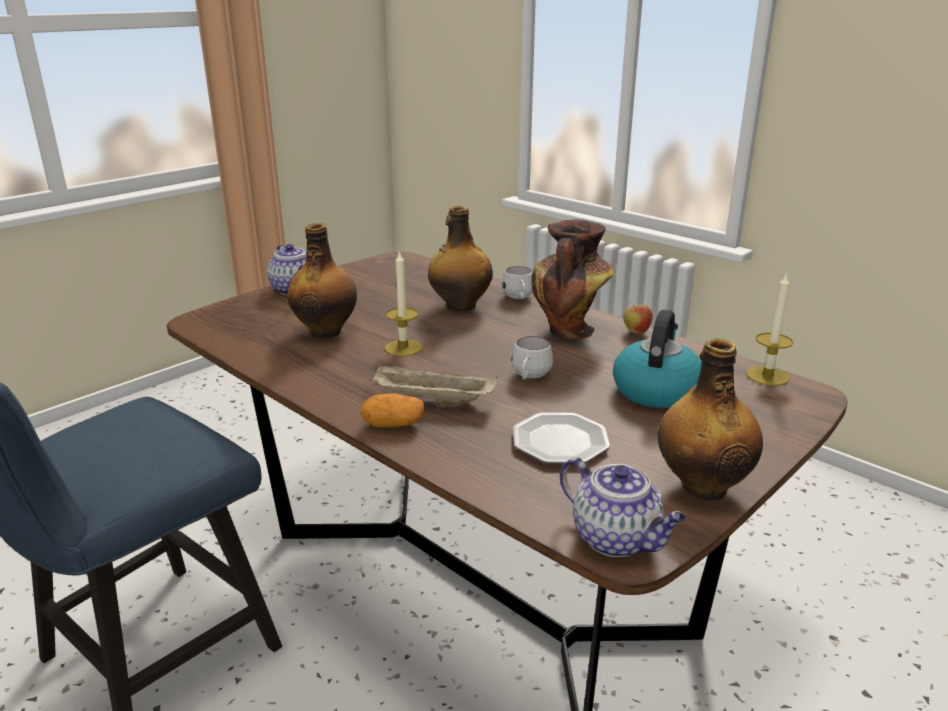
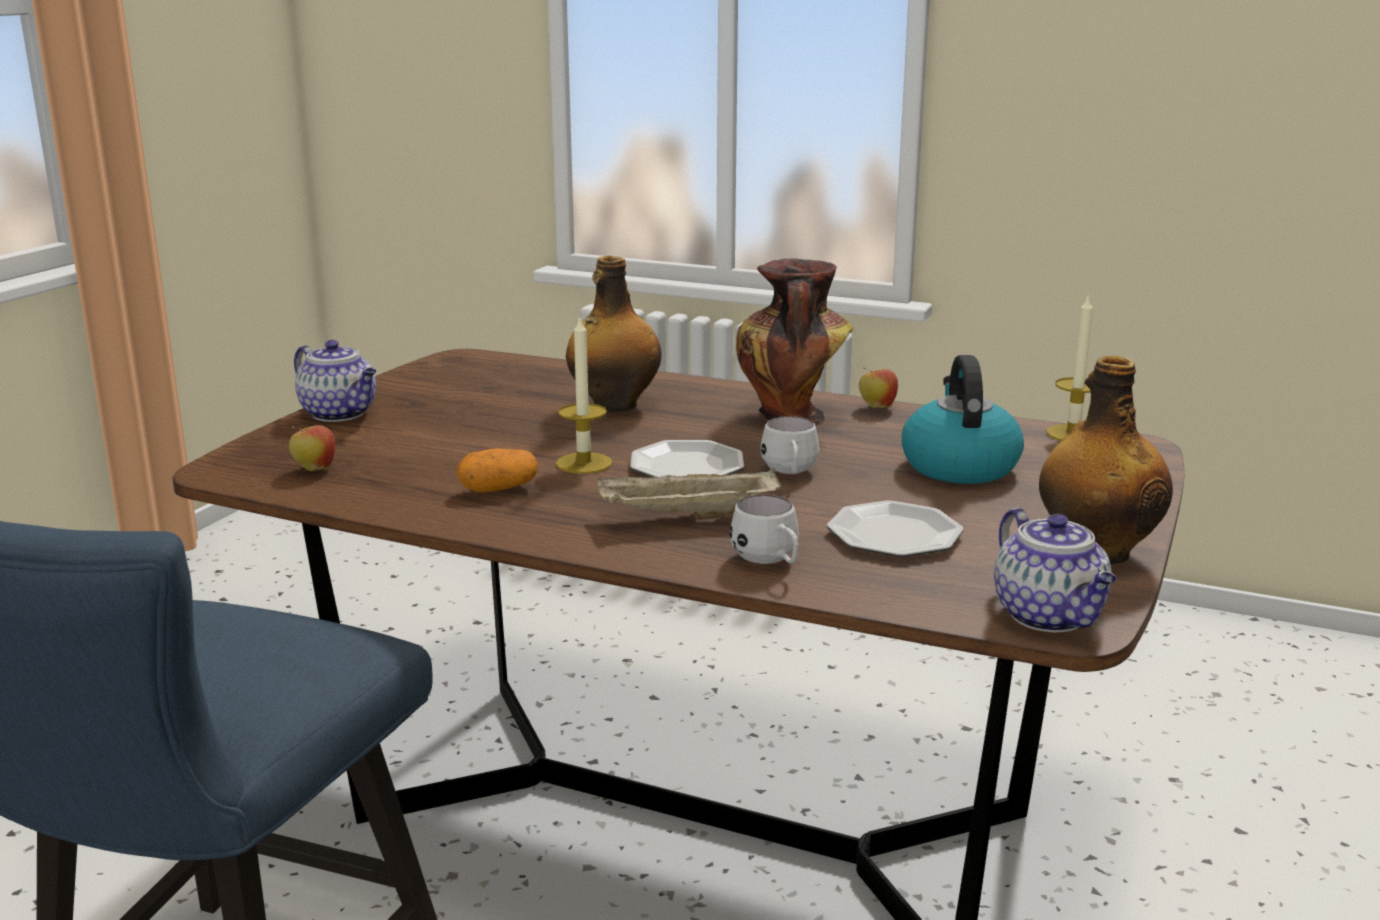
camera: 20 degrees left, 5 degrees down
bottle [287,223,357,338] -> none
potato [361,393,425,427] -> potato moved to [456,448,538,492]
white mug [501,266,533,299] -> white mug moved to [729,495,799,564]
teapot [560,457,687,557] -> teapot turned 45 degrees clockwise [994,507,1117,632]
none -> apple [289,425,335,471]
none -> plate [630,440,744,477]

